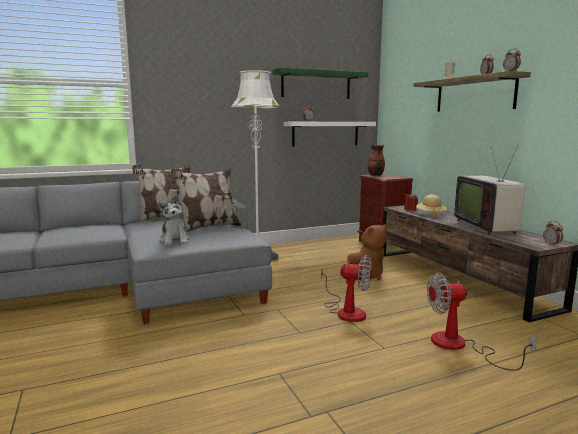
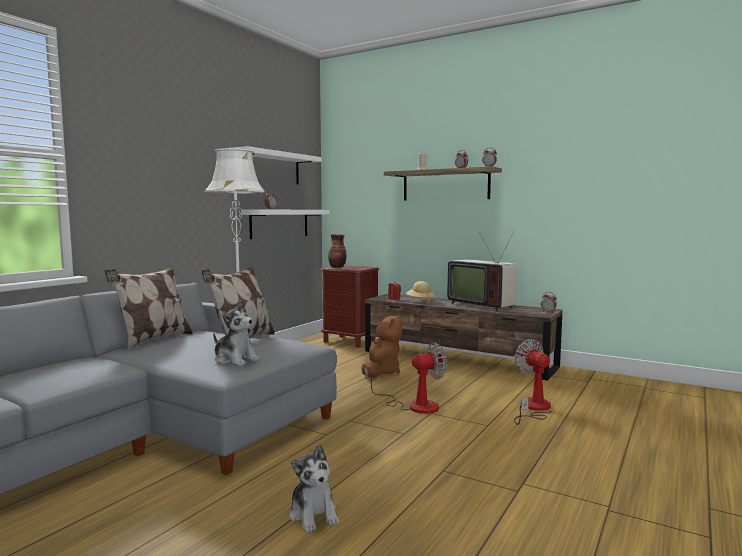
camera: 35 degrees left, 5 degrees down
green shelf [272,68,368,99] -> white shelf [234,146,322,184]
fan [427,273,537,371] -> fan turned 105 degrees clockwise [514,339,551,425]
none -> plush toy [289,444,339,533]

